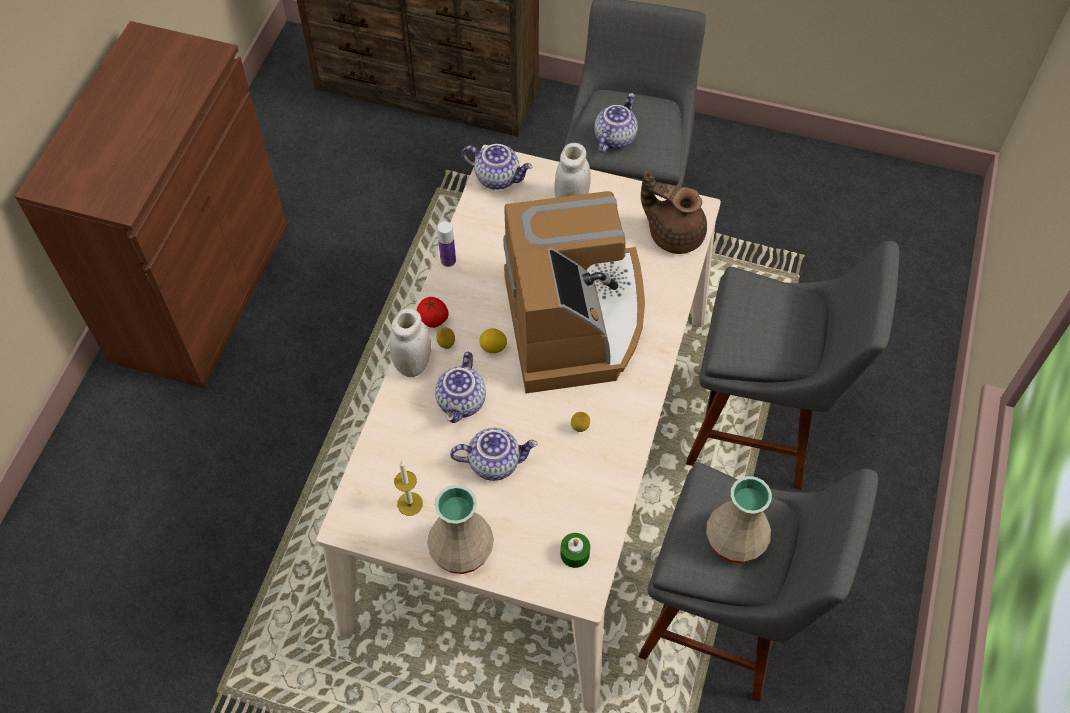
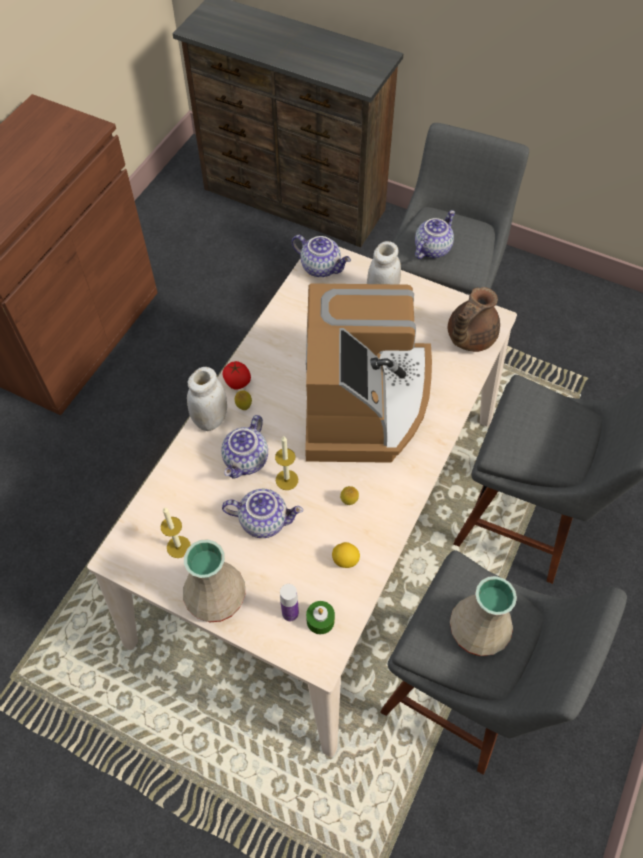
camera: 10 degrees right, 0 degrees up
bottle [437,221,456,267] -> bottle moved to [280,584,299,621]
lemon [479,328,507,353] -> lemon moved to [332,542,360,568]
brown teapot [641,171,707,254] -> brown teapot turned 90 degrees counterclockwise [448,287,500,352]
none -> candle [275,436,298,490]

